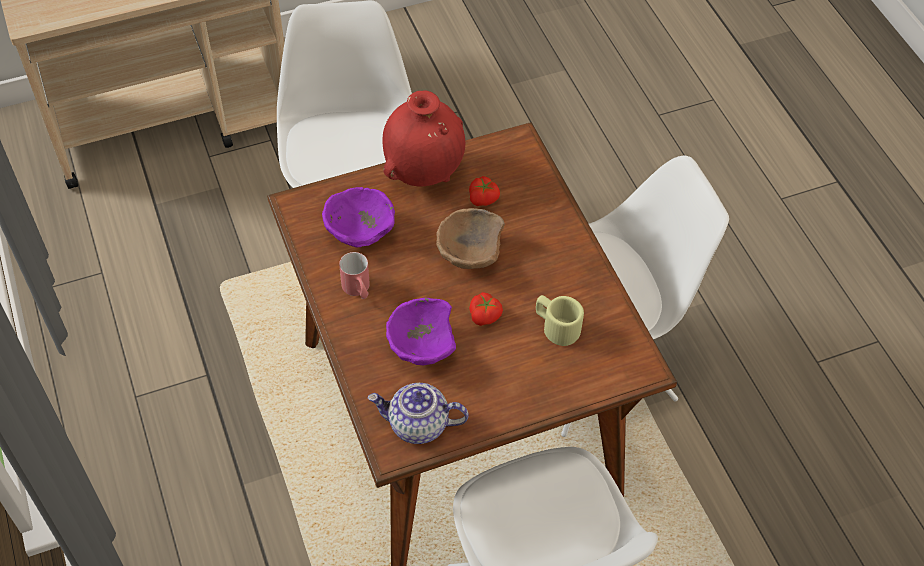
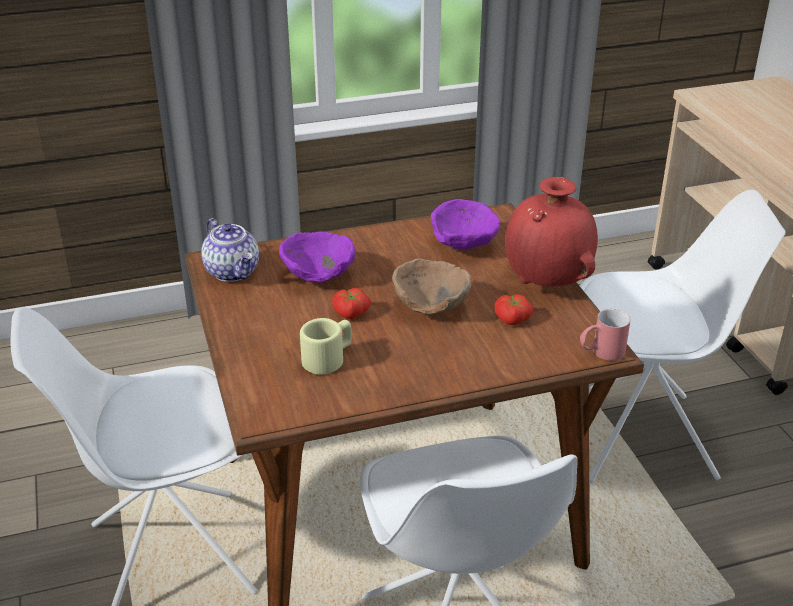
camera: 95 degrees right, 20 degrees down
red mug [339,252,370,299] -> red mug moved to [580,309,631,361]
teapot [368,383,468,444] -> teapot turned 135 degrees clockwise [201,218,259,282]

